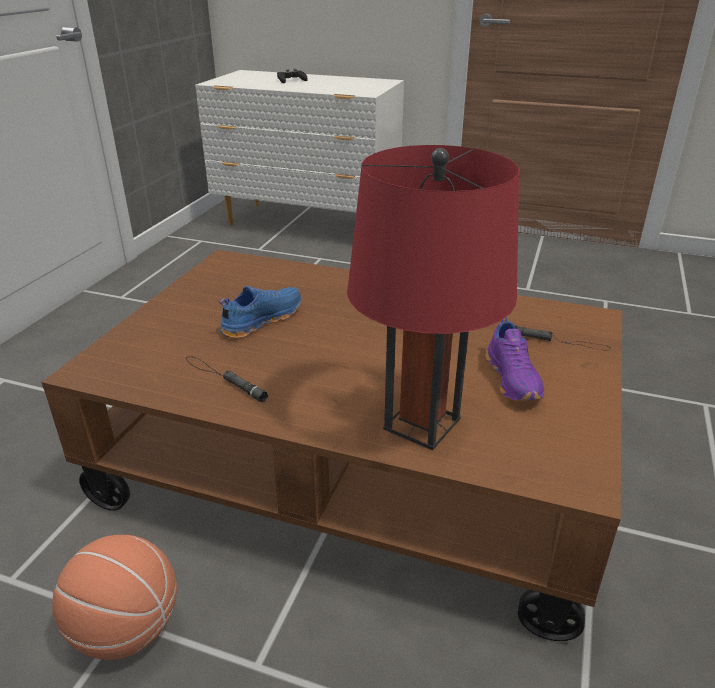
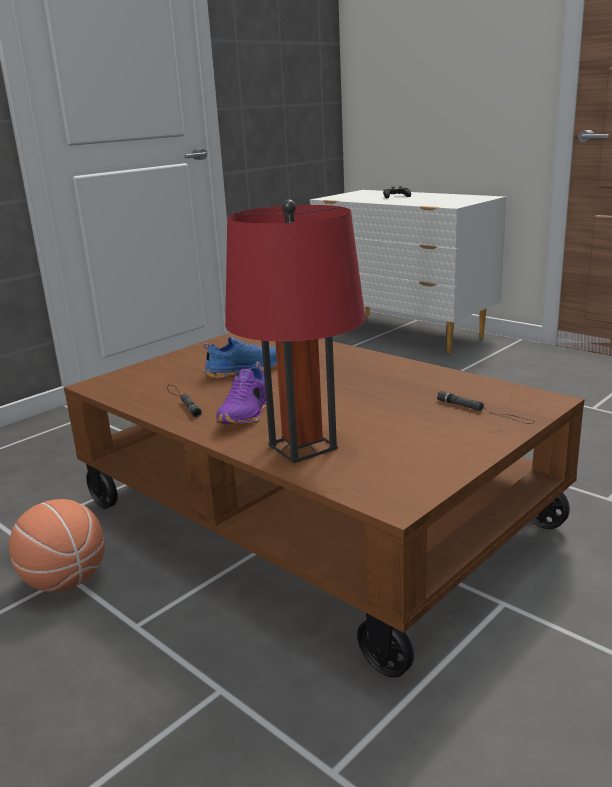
camera: 25 degrees right, 10 degrees down
purple shoe [485,317,544,401] -> purple shoe moved to [217,362,266,425]

